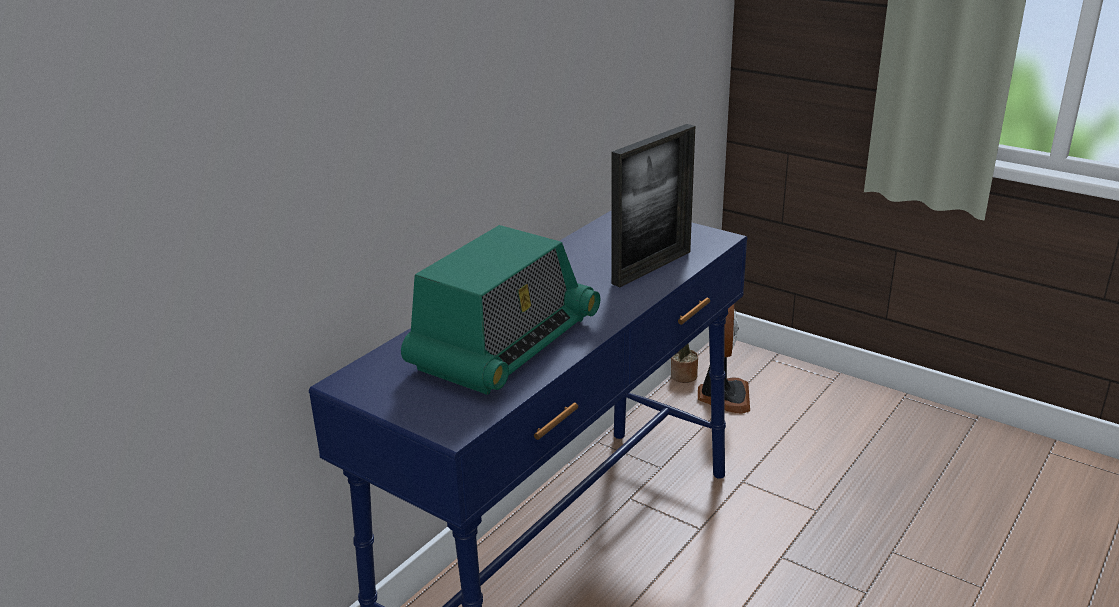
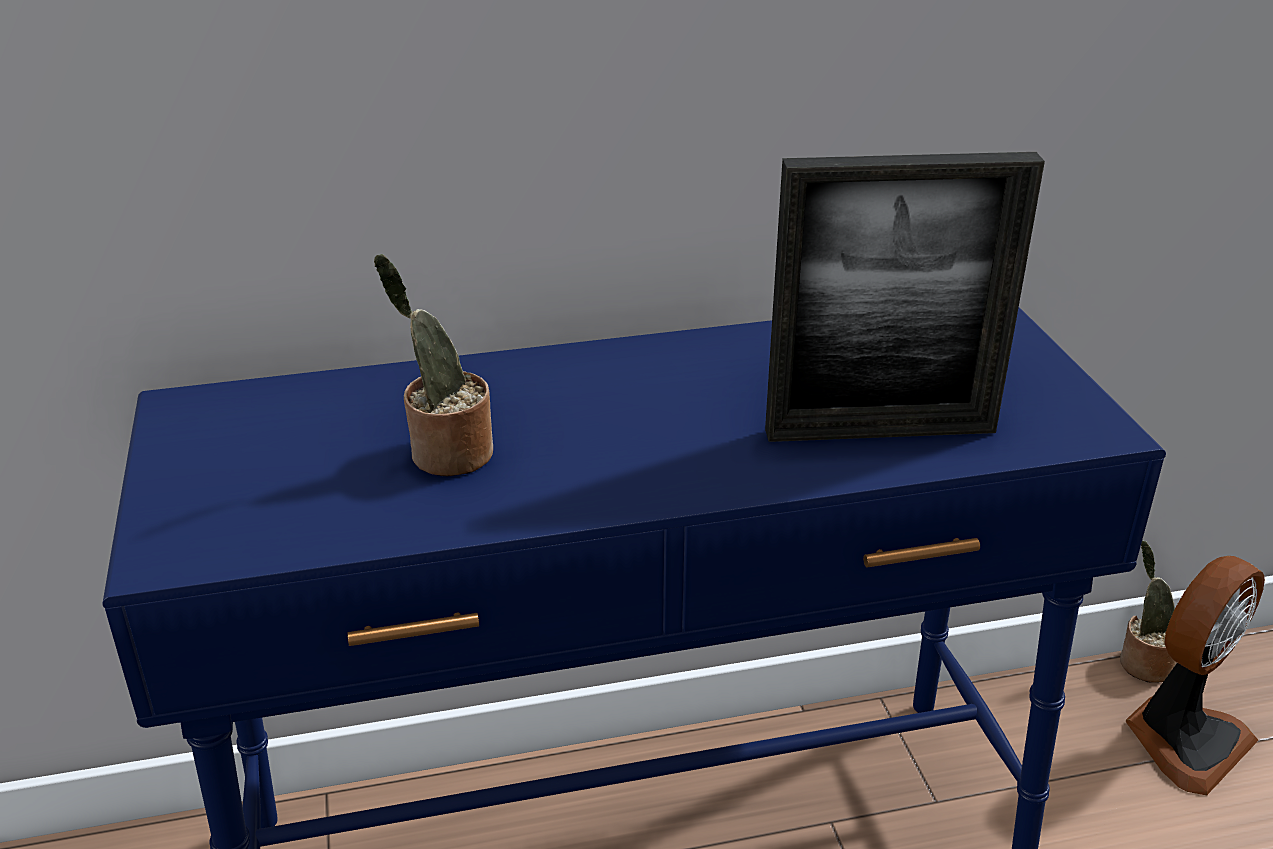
camera: 40 degrees right, 5 degrees up
radio [401,225,600,395] -> potted plant [374,254,493,476]

